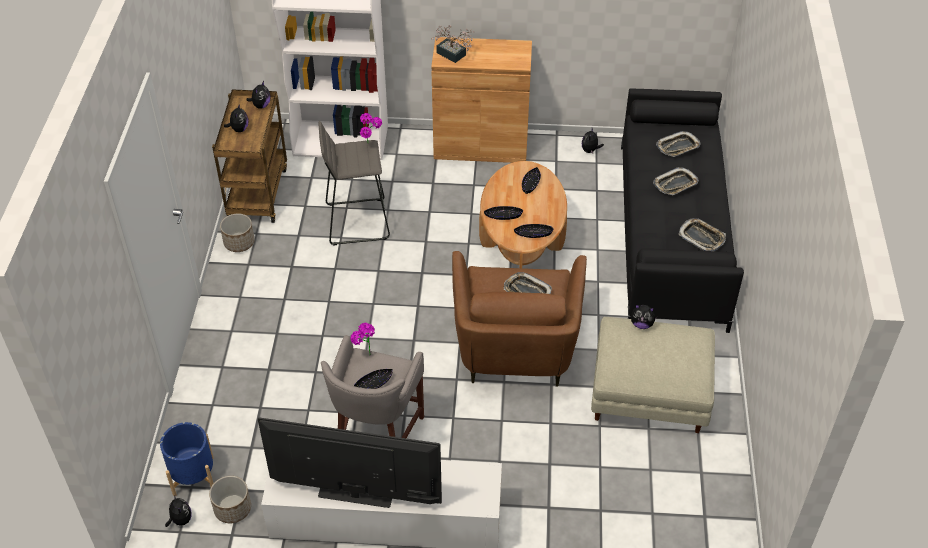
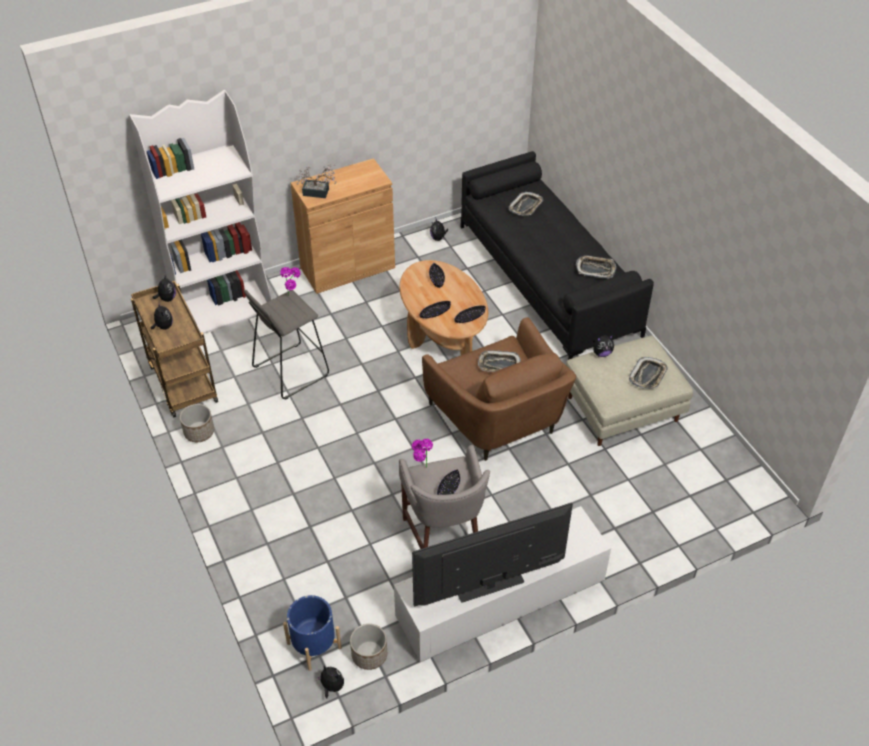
camera: 30 degrees left, 0 degrees up
tray [653,167,699,195] -> tray moved to [629,357,668,389]

